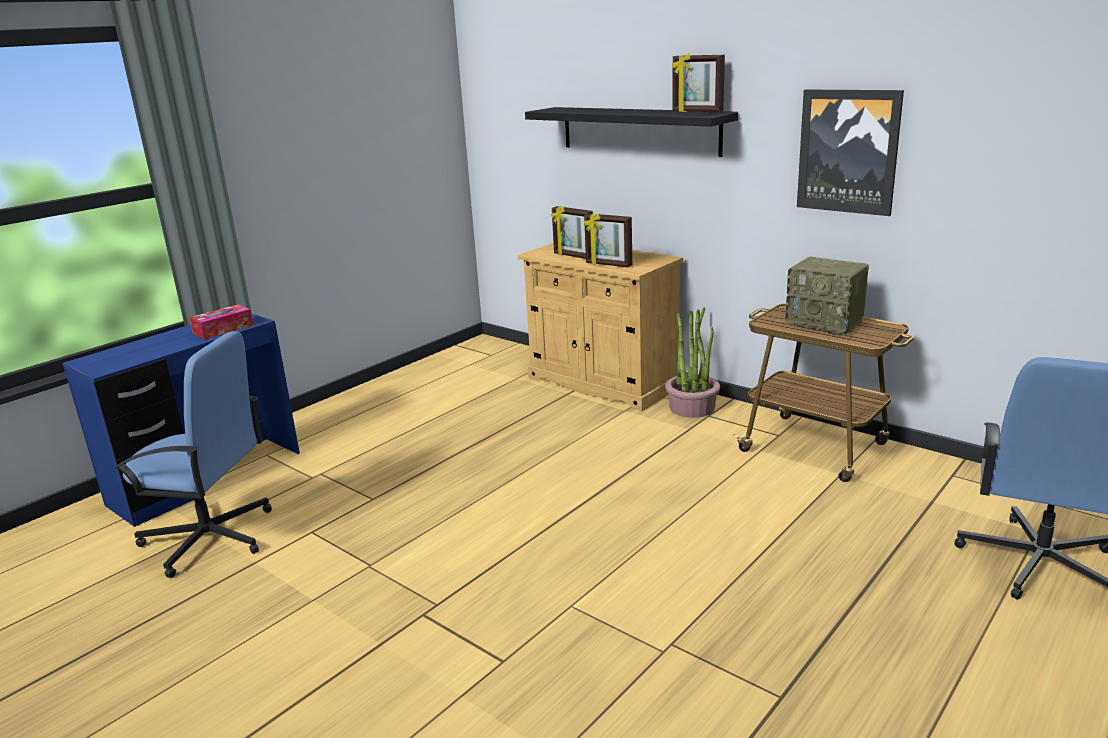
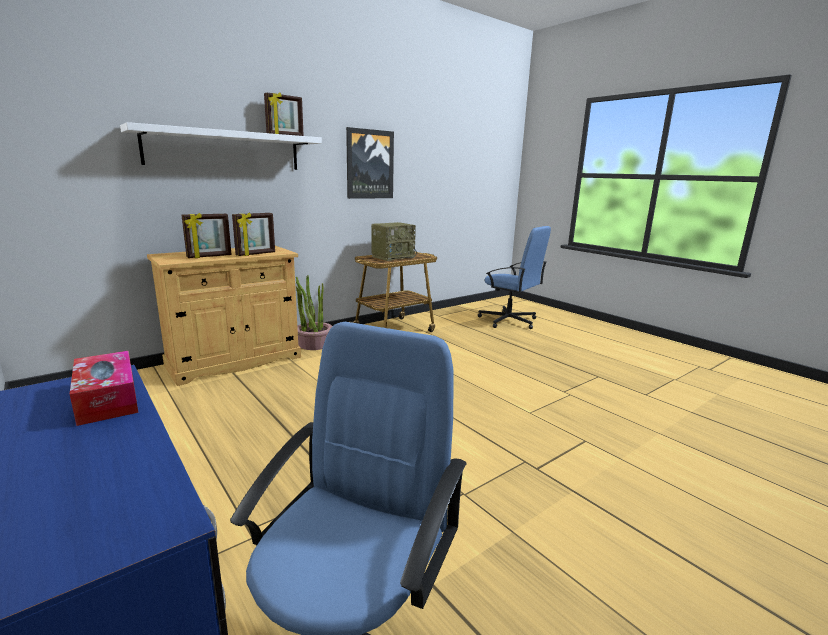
camera: 80 degrees left, 5 degrees down
black shelf [525,107,738,157] -> white shelf [120,122,322,170]

